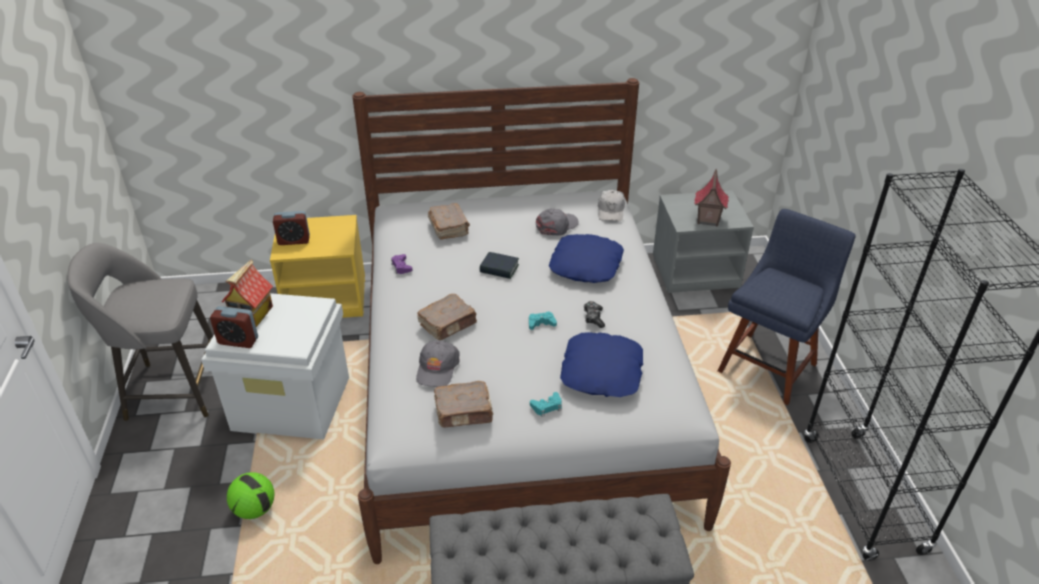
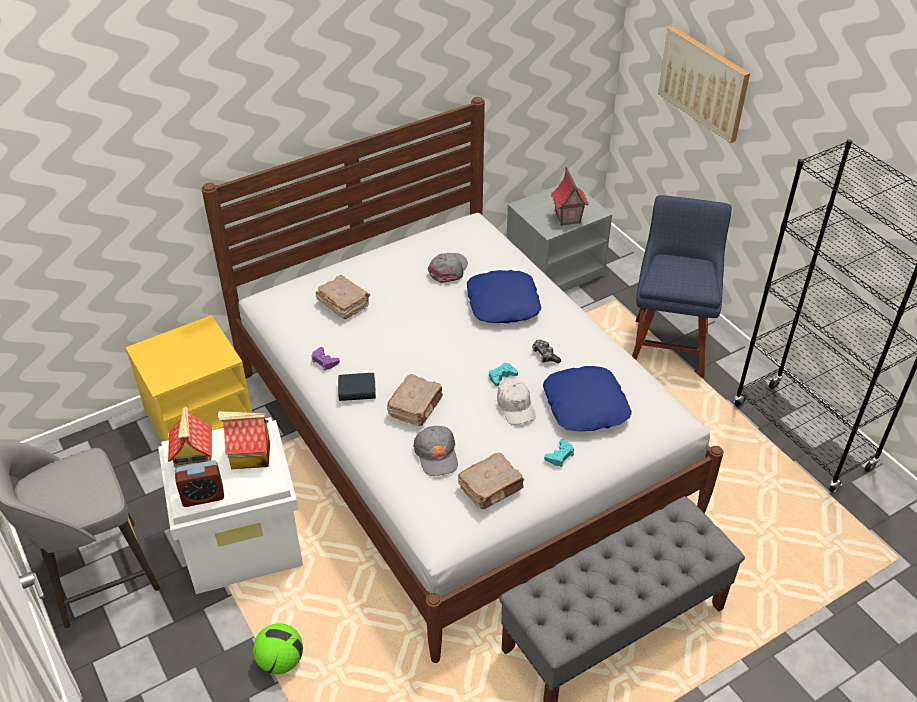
camera: 25 degrees left, 5 degrees up
alarm clock [273,211,310,245] -> none
book [480,252,519,279] -> book moved to [338,373,376,401]
white cap [598,190,625,221] -> white cap moved to [497,380,536,425]
none -> toy house [218,411,270,469]
none -> picture [658,26,750,143]

